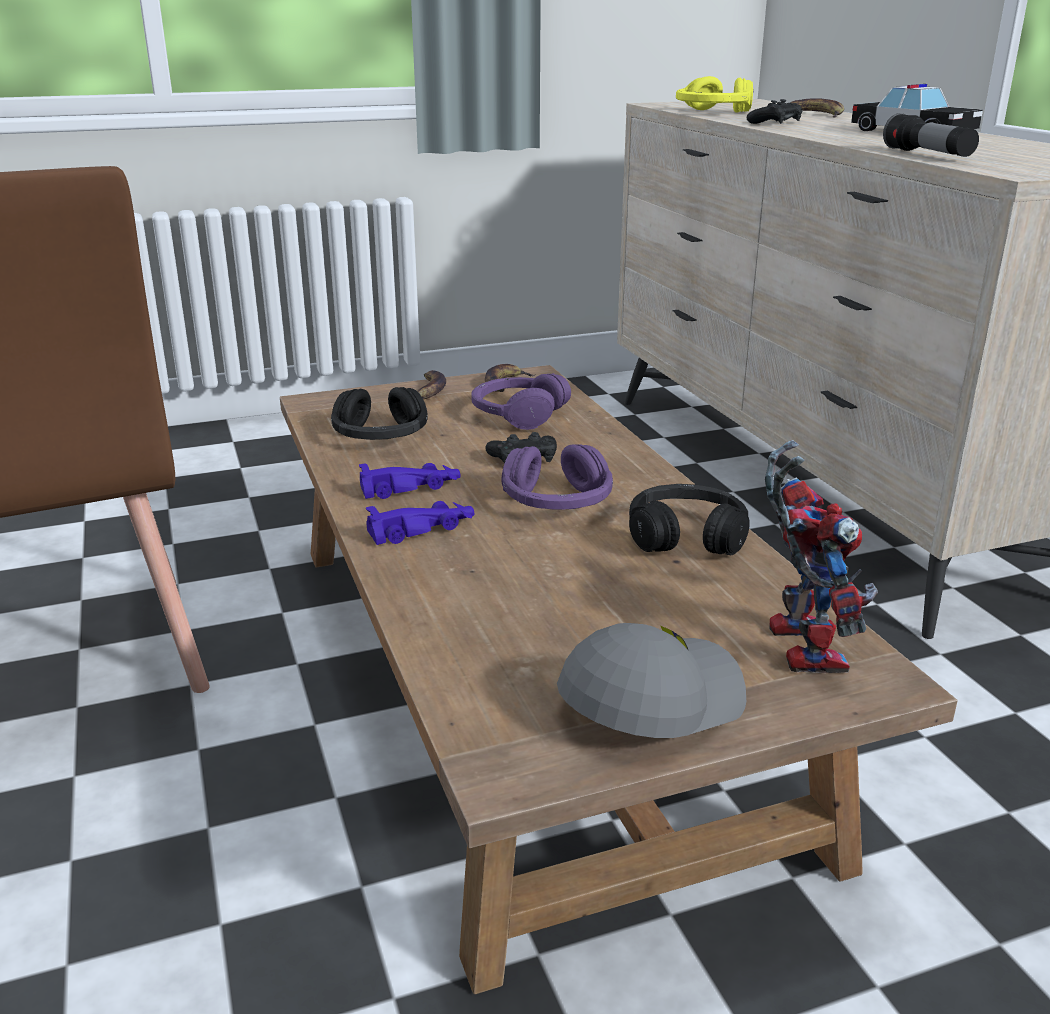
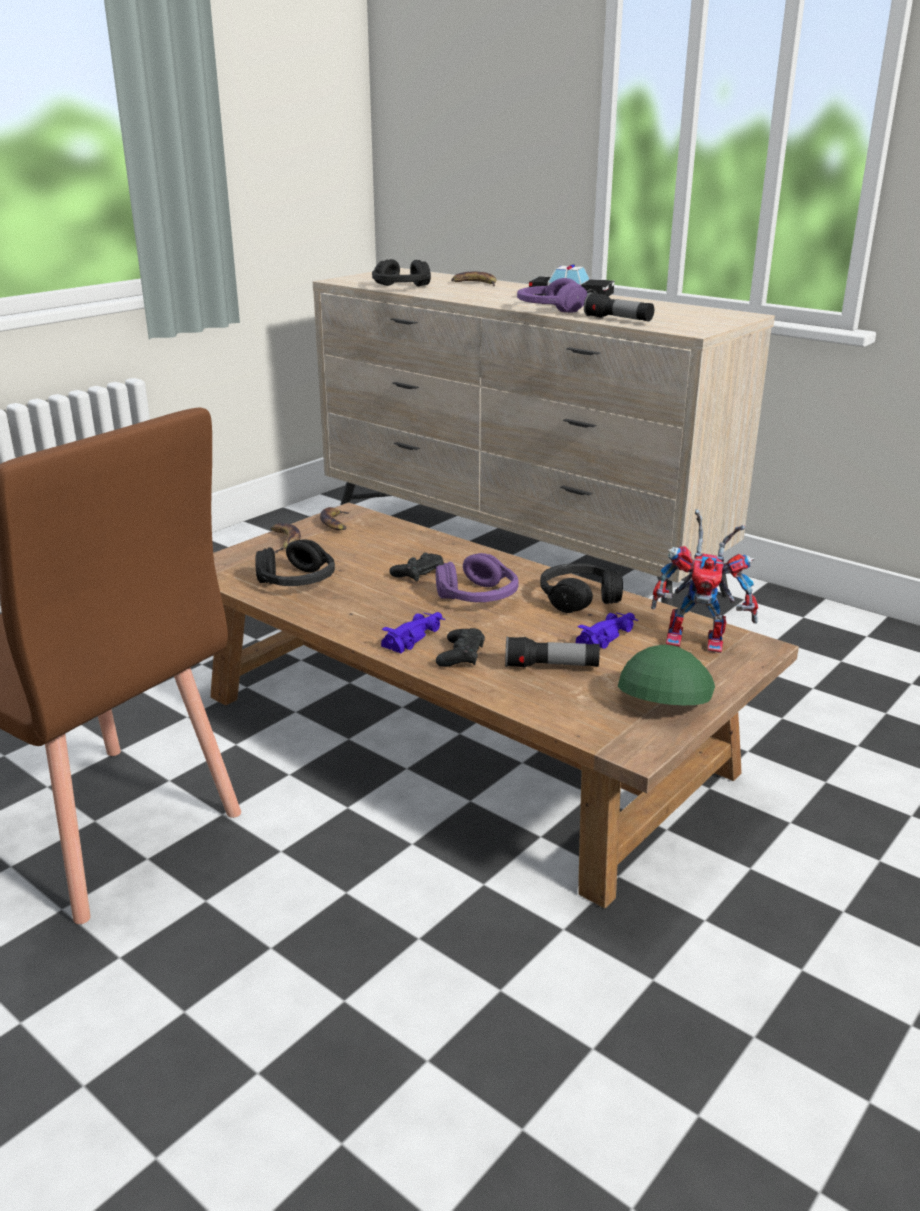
camera: 30 degrees left, 0 degrees up
purple toy car [359,463,461,499] -> purple toy car moved to [576,612,638,649]
purple headphones [471,373,571,430] -> purple headphones moved to [517,278,587,313]
grey cap [557,623,746,738] -> green cap [618,644,715,705]
yellow headphones [676,76,754,113] -> black headphones [372,259,431,286]
black game controller [747,99,802,124] -> black game controller moved to [436,628,485,667]
toy robot [765,440,878,673] -> toy robot turned 135 degrees clockwise [651,509,758,653]
none -> flashlight [505,636,600,668]

